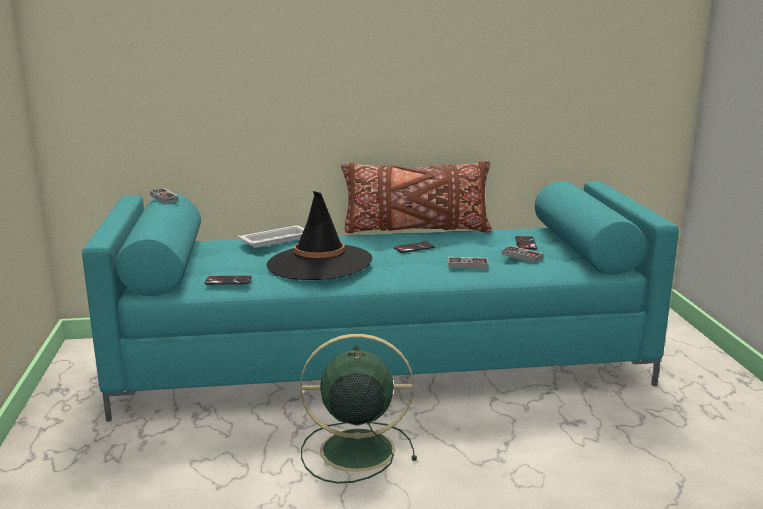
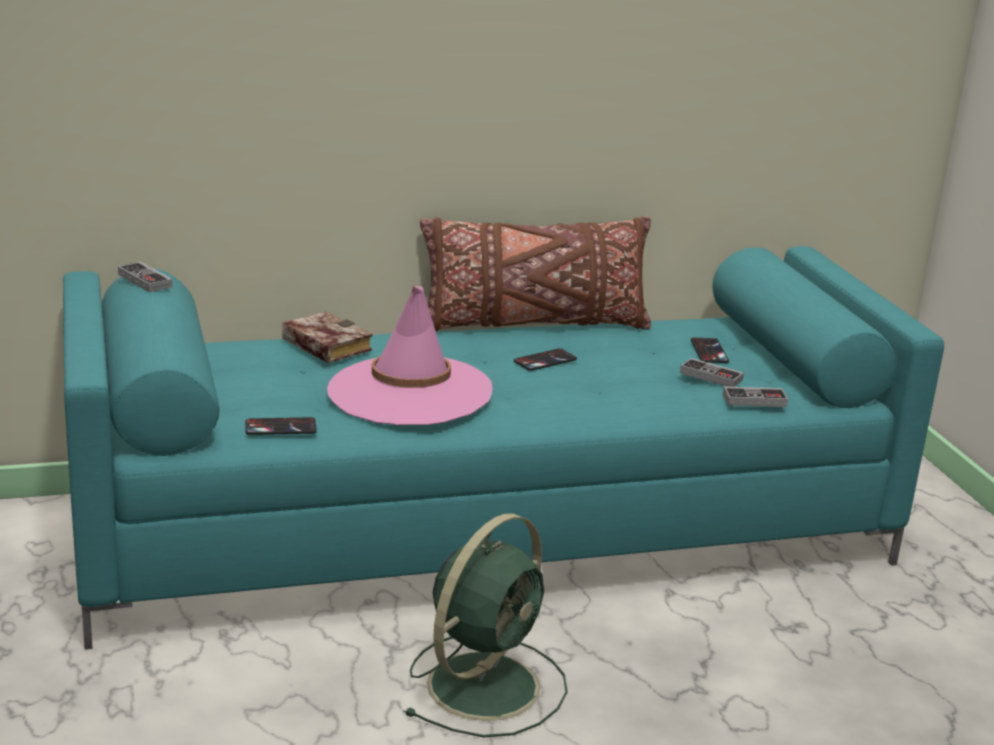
camera: 10 degrees left, 5 degrees up
white tray [238,226,304,248] -> book [282,311,372,363]
black hat [266,191,372,280] -> pink hat [327,286,493,425]
green fan [300,334,417,484] -> green fan turned 135 degrees clockwise [404,513,567,738]
game controller [448,257,488,269] -> game controller moved to [723,387,788,407]

